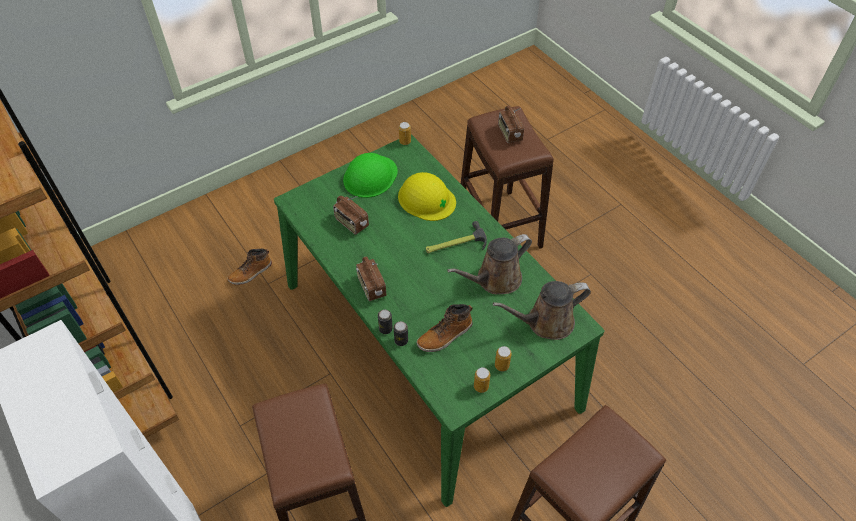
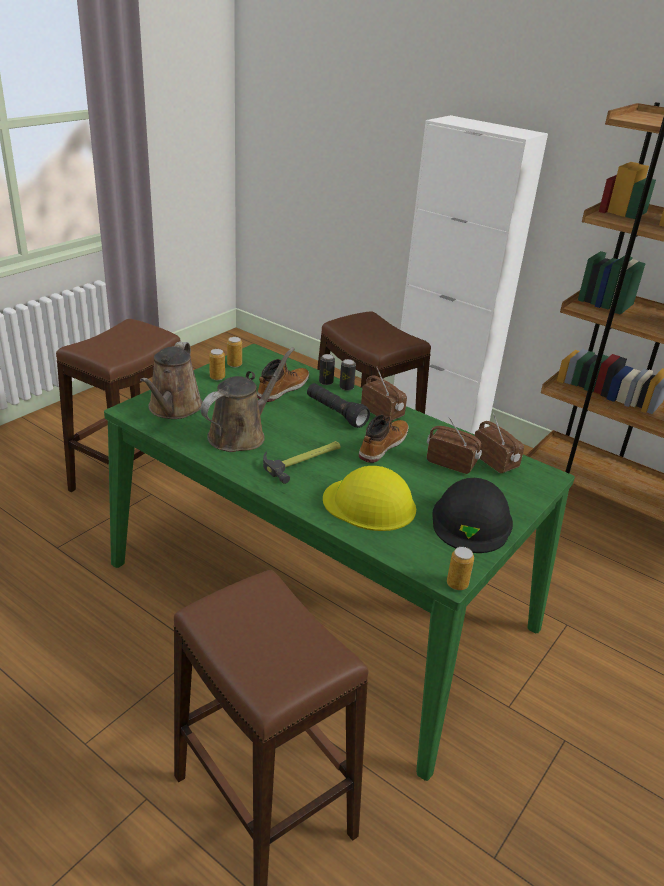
camera: 160 degrees right, 20 degrees down
boot [228,249,272,285] -> boot moved to [359,414,409,463]
green hard hat [343,153,398,198] -> black hard hat [432,478,513,553]
brown watering can [493,281,591,340] -> brown watering can turned 135 degrees clockwise [140,342,203,419]
radio [498,106,524,143] -> radio moved to [474,412,524,473]
none -> black flashlight [307,383,370,428]

